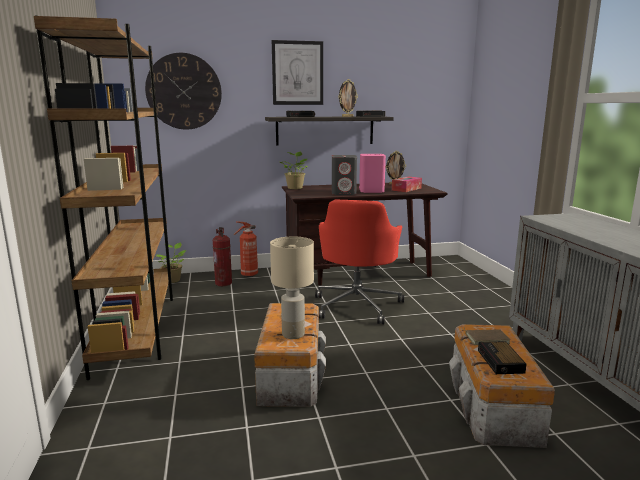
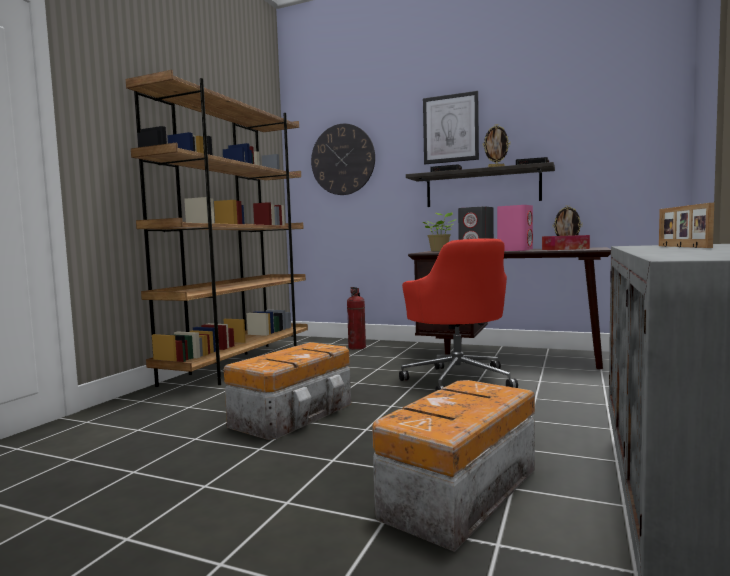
camera: 35 degrees right, 10 degrees down
potted plant [155,243,186,283] -> none
fire extinguisher [234,221,258,277] -> none
beige table lamp [270,236,314,339] -> none
red office chair [315,200,404,324] -> red office chair turned 60 degrees counterclockwise [399,239,518,391]
brown book [463,327,510,345] -> none
alarm clock [478,341,526,374] -> none
none -> picture frame [659,203,714,248]

